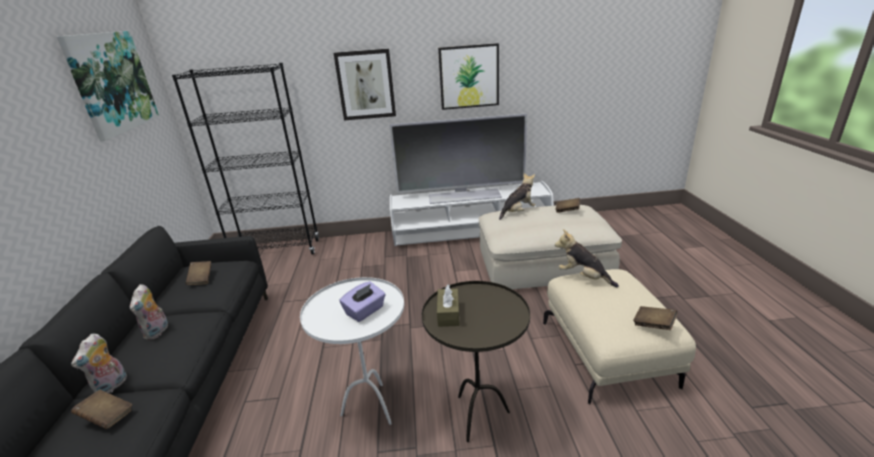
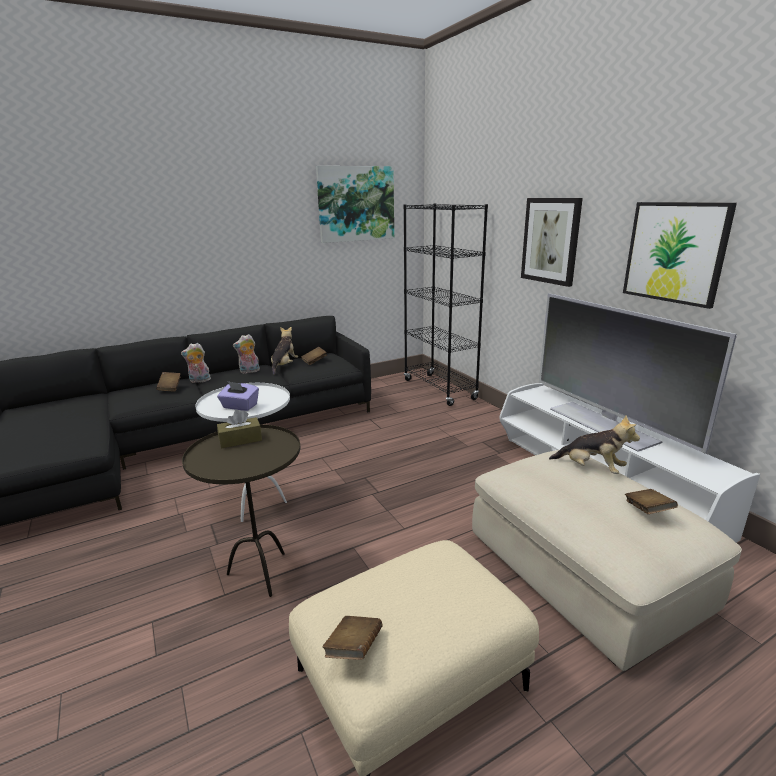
camera: 65 degrees right, 5 degrees down
plush toy [555,229,619,287] -> plush toy moved to [271,327,298,375]

